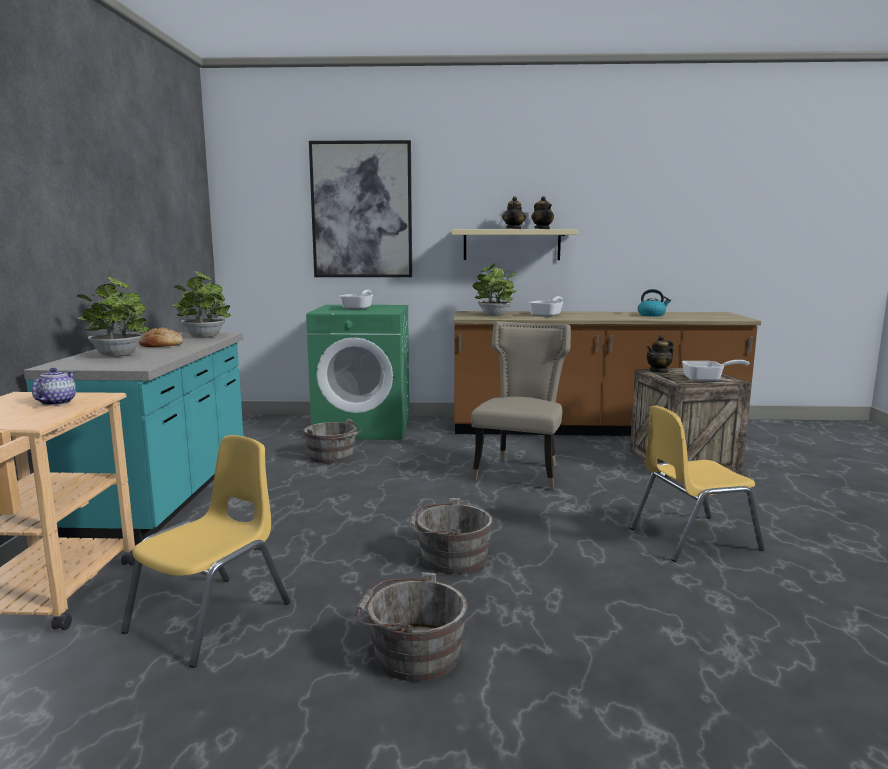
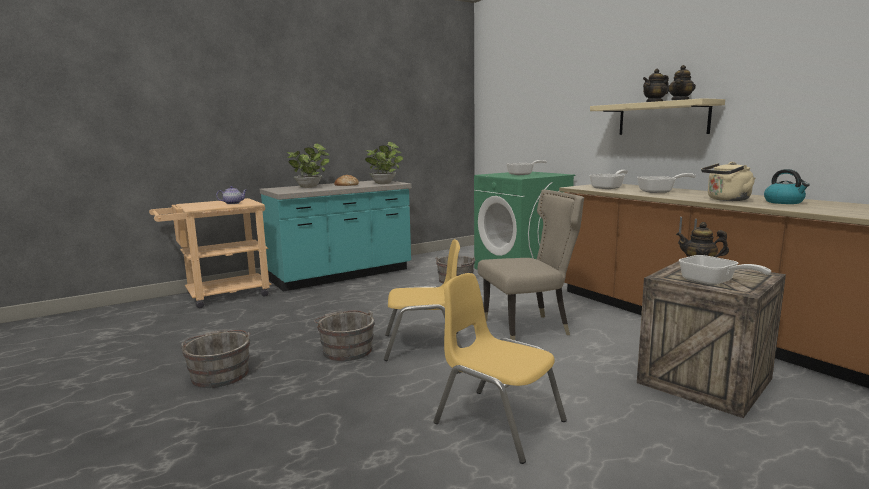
camera: 55 degrees right, 0 degrees up
yellow chair [121,435,290,668] -> yellow chair moved to [384,239,462,361]
picture [309,140,412,277] -> none
potted plant [473,264,516,316] -> frying pan [589,170,628,189]
none -> beige kettle [701,162,755,201]

